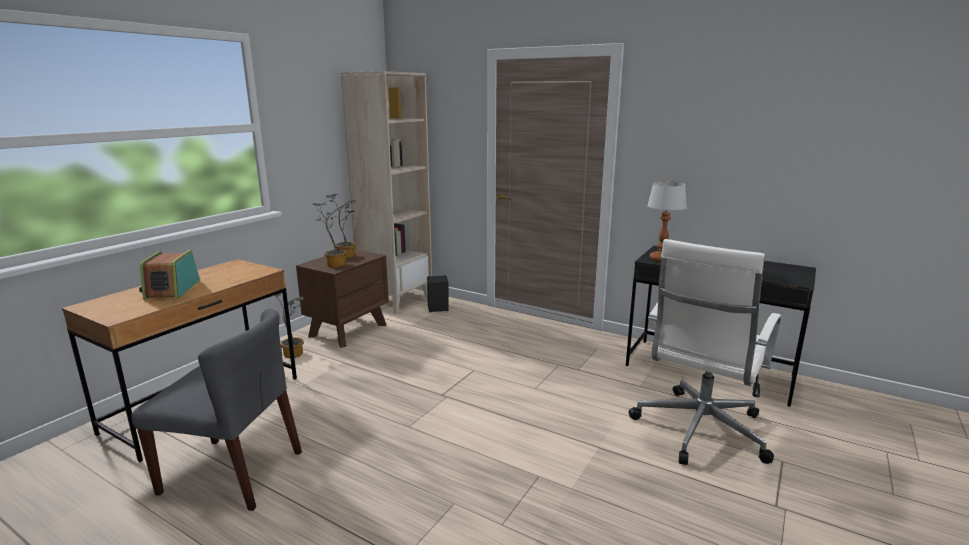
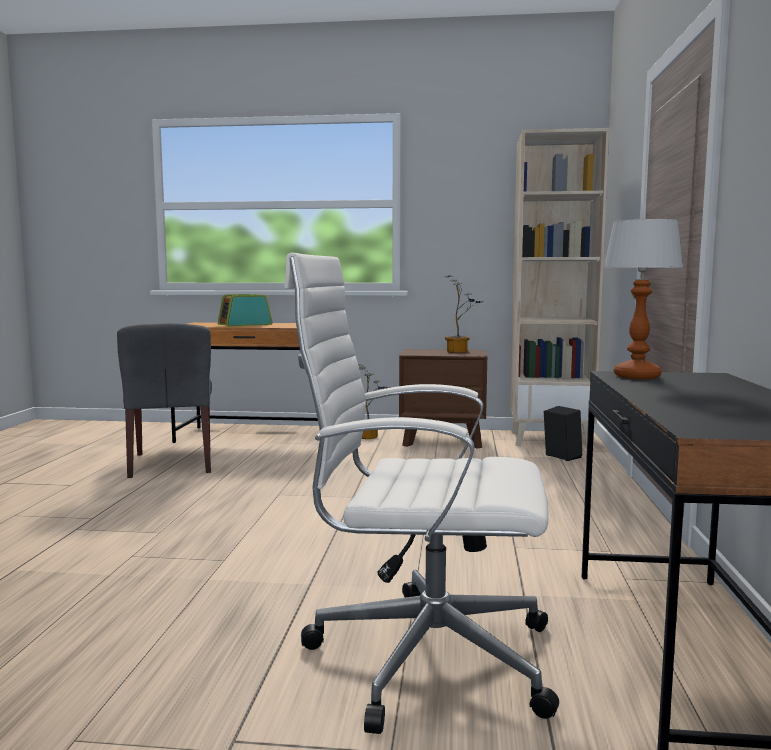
camera: 65 degrees right, 10 degrees down
potted plant [313,200,350,268] -> none

